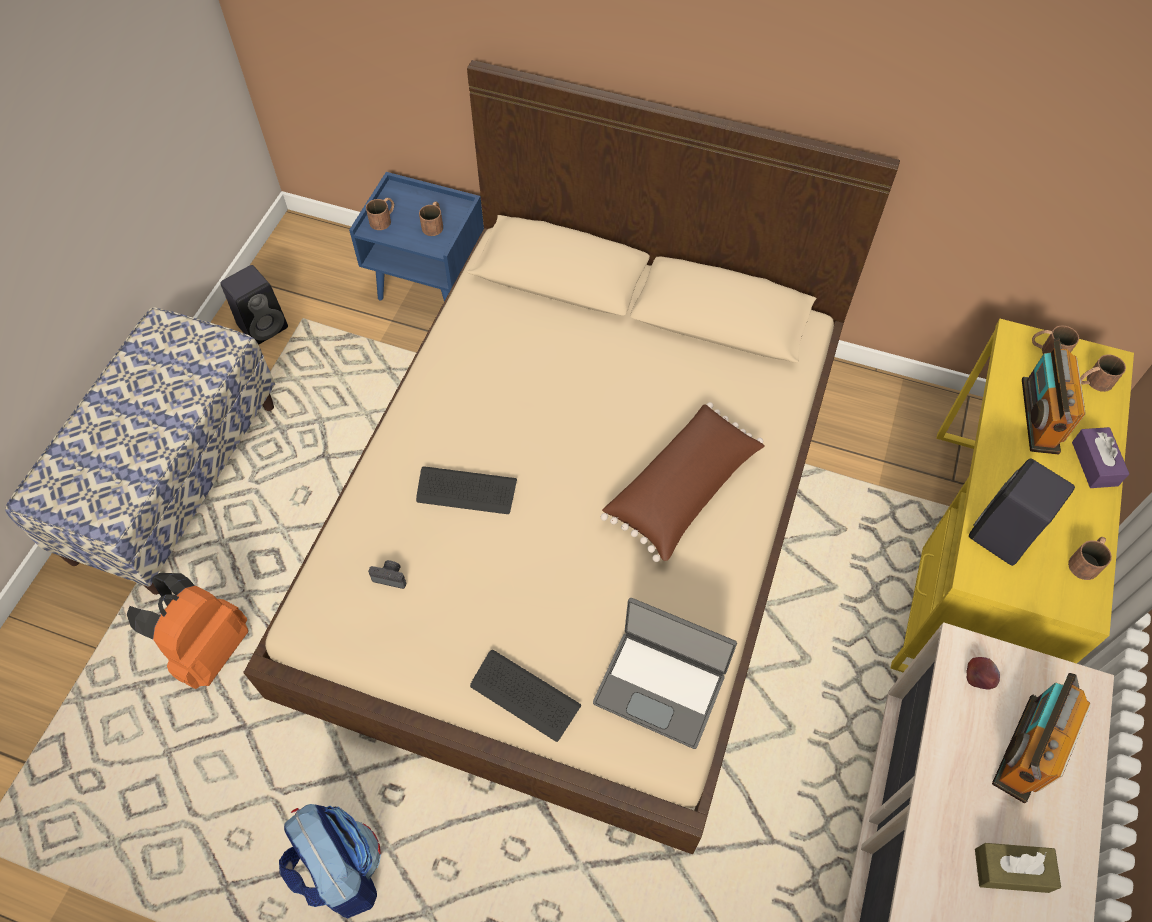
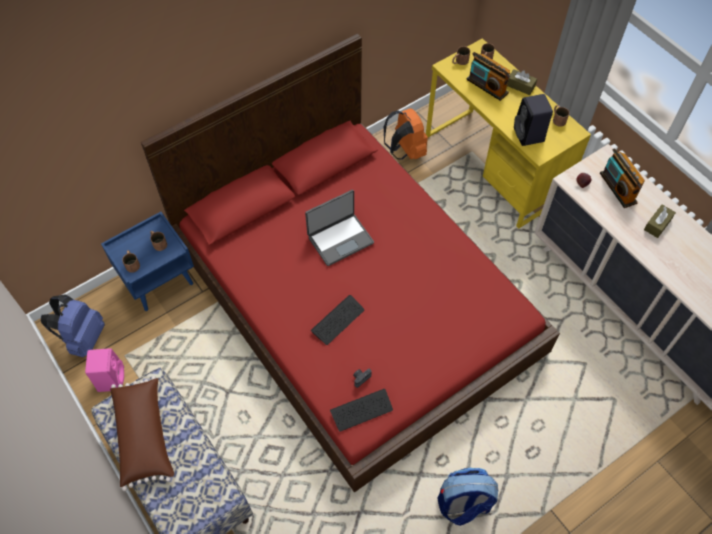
camera: 55 degrees left, 0 degrees up
orange backpack [127,573,248,689] -> orange backpack moved to [384,108,428,160]
black speaker [220,265,288,345] -> pink speaker [85,348,124,392]
beige bed [243,60,900,854] -> red bed [141,34,560,492]
keyboard [470,650,581,742] -> keyboard moved to [330,389,393,432]
laptop [593,598,737,749] -> laptop moved to [305,190,374,266]
brown pillow [601,402,765,562] -> brown pillow moved to [110,376,174,491]
purple tissue box [1072,427,1129,488] -> brown tissue box [507,69,537,95]
none -> blue backpack [41,295,105,357]

